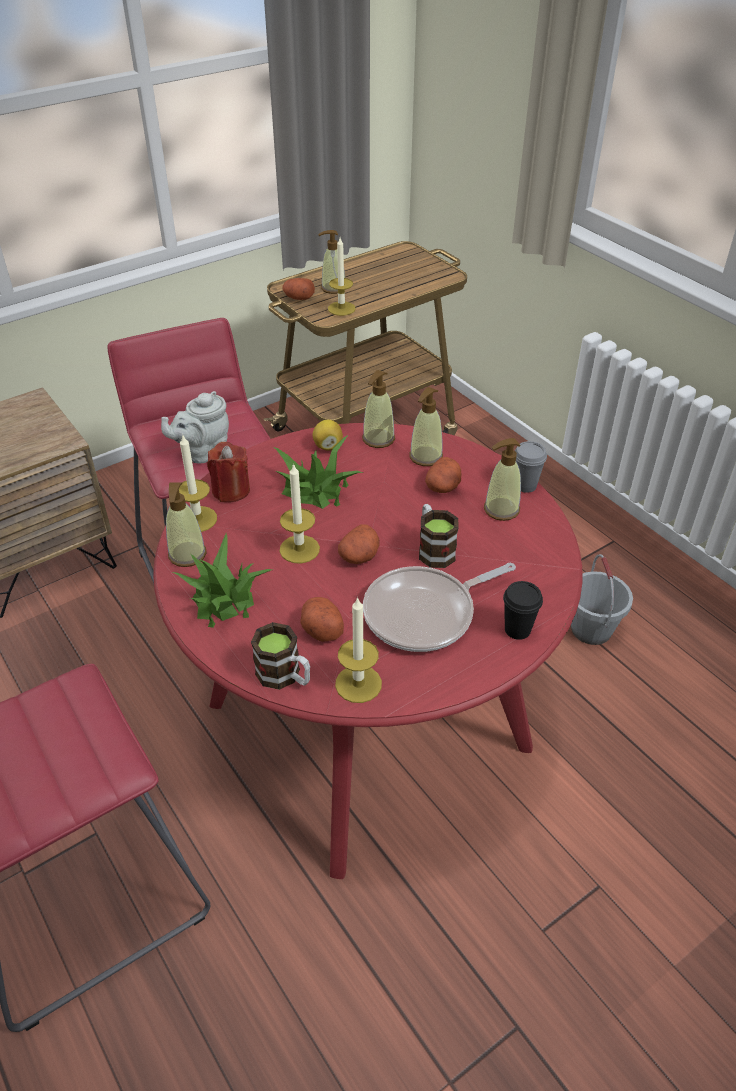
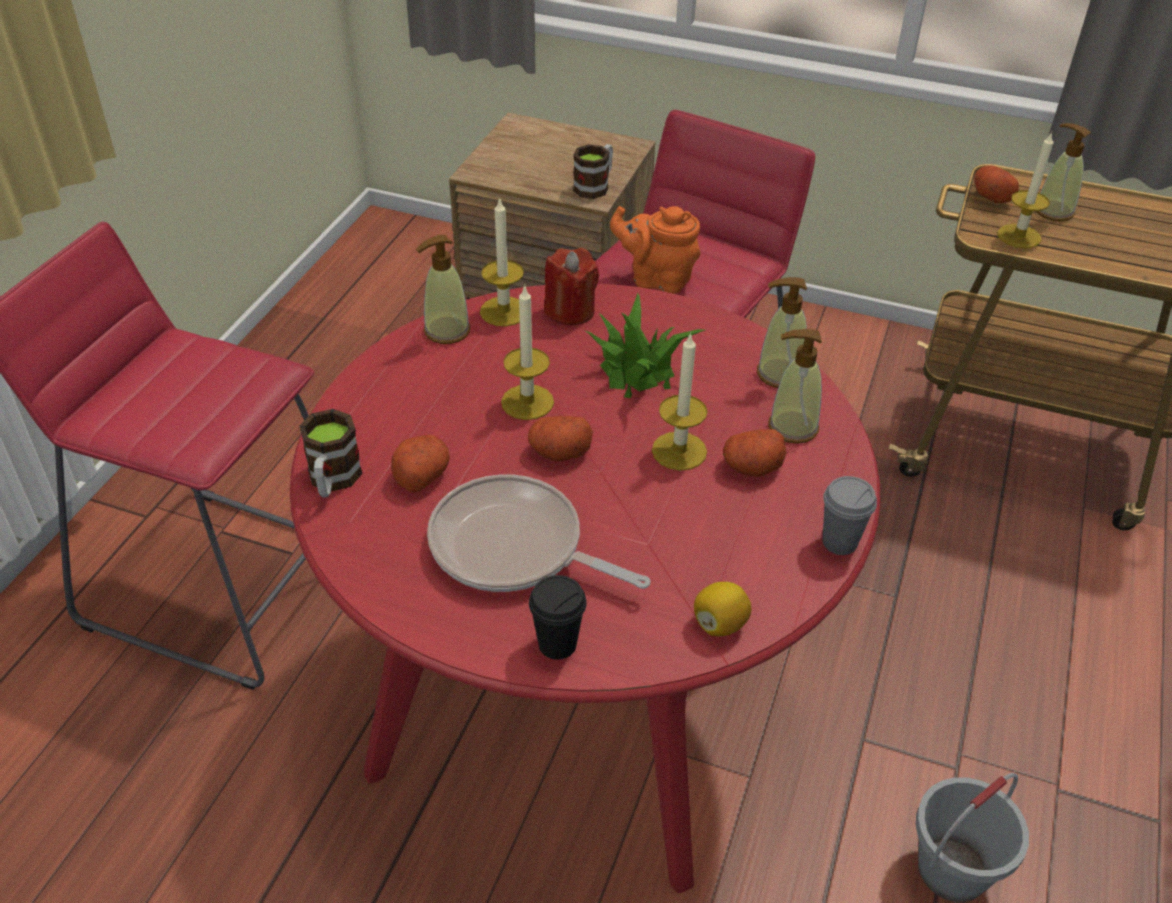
camera: 55 degrees right, 0 degrees up
grey teapot [161,391,229,464] -> orange teapot [610,206,701,294]
potted plant [173,533,273,628] -> none
lemon [312,420,343,451] -> lemon moved to [694,582,751,636]
candle [335,597,382,703] -> candle moved to [652,332,708,470]
mug [419,504,459,568] -> mug moved to [573,144,613,199]
soap dispenser [484,438,521,521] -> none

